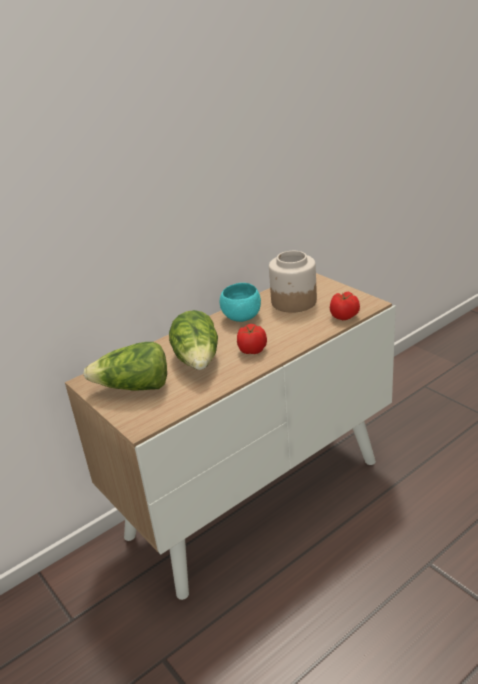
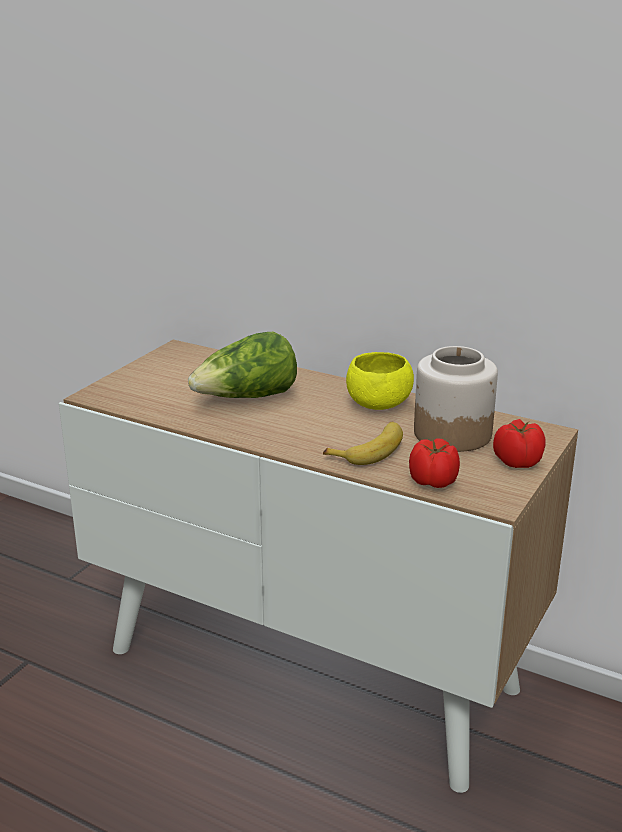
camera: 65 degrees right, 5 degrees down
lettuce [83,342,167,391] -> none
turquoise bowl [220,283,261,322] -> yellow bowl [346,352,414,410]
tomato [237,324,267,354] -> tomato moved to [493,419,546,468]
none -> banana [323,422,403,465]

